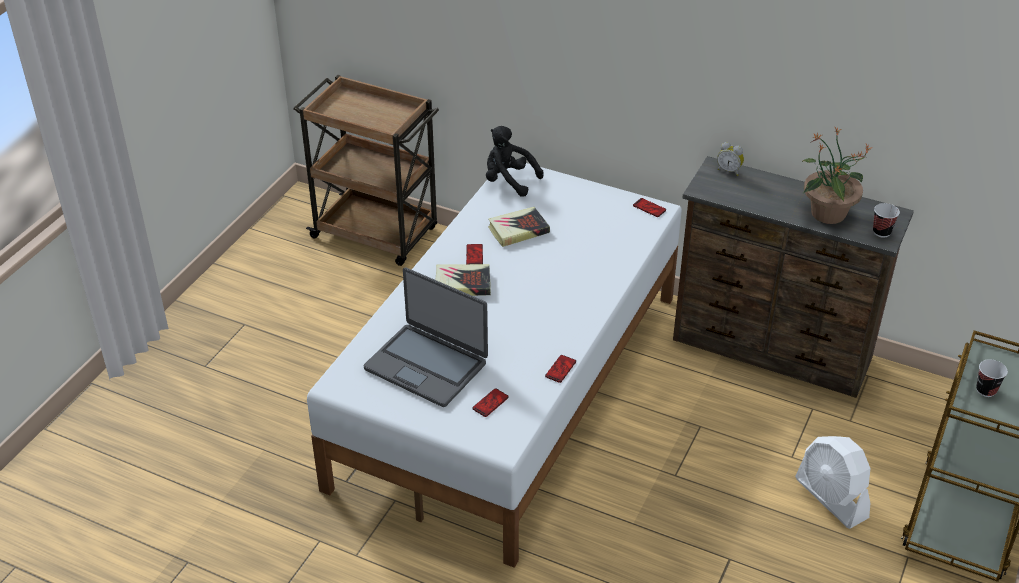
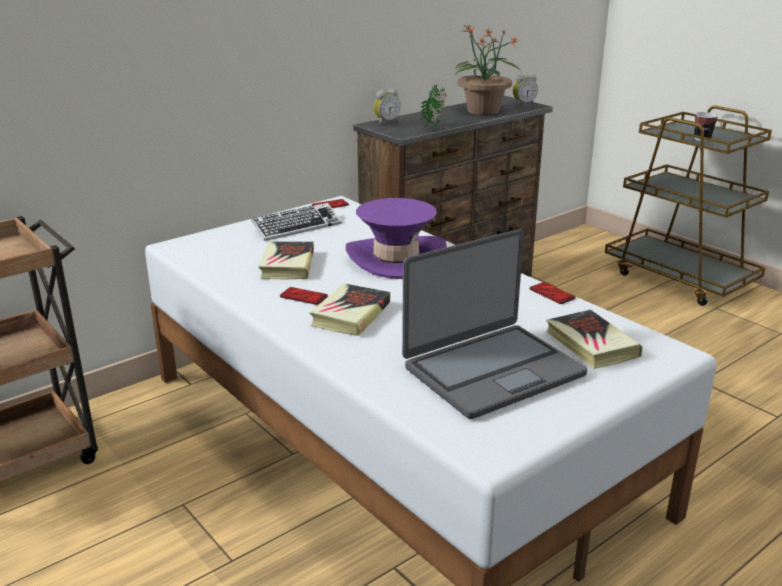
camera: 65 degrees left, 15 degrees down
phone [472,388,509,417] -> book [546,310,642,369]
black plush toy [486,126,544,197] -> none
white fan [795,436,871,529] -> none
cup [873,203,900,238] -> alarm clock [513,74,538,106]
none -> keyboard [251,203,342,241]
none -> purple hat [346,198,447,279]
none -> potted plant [420,83,447,129]

